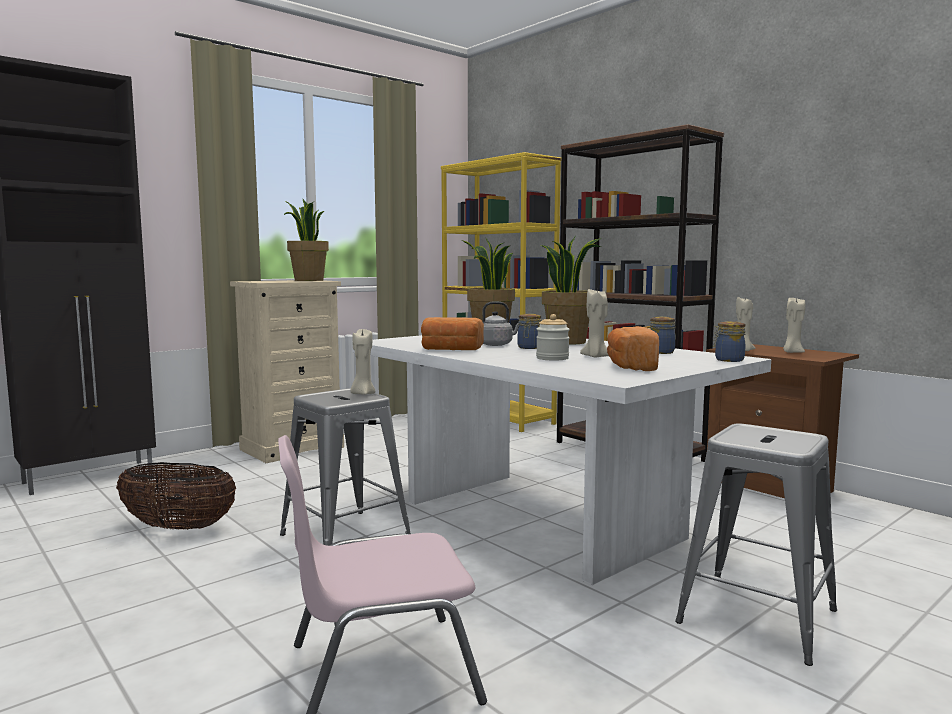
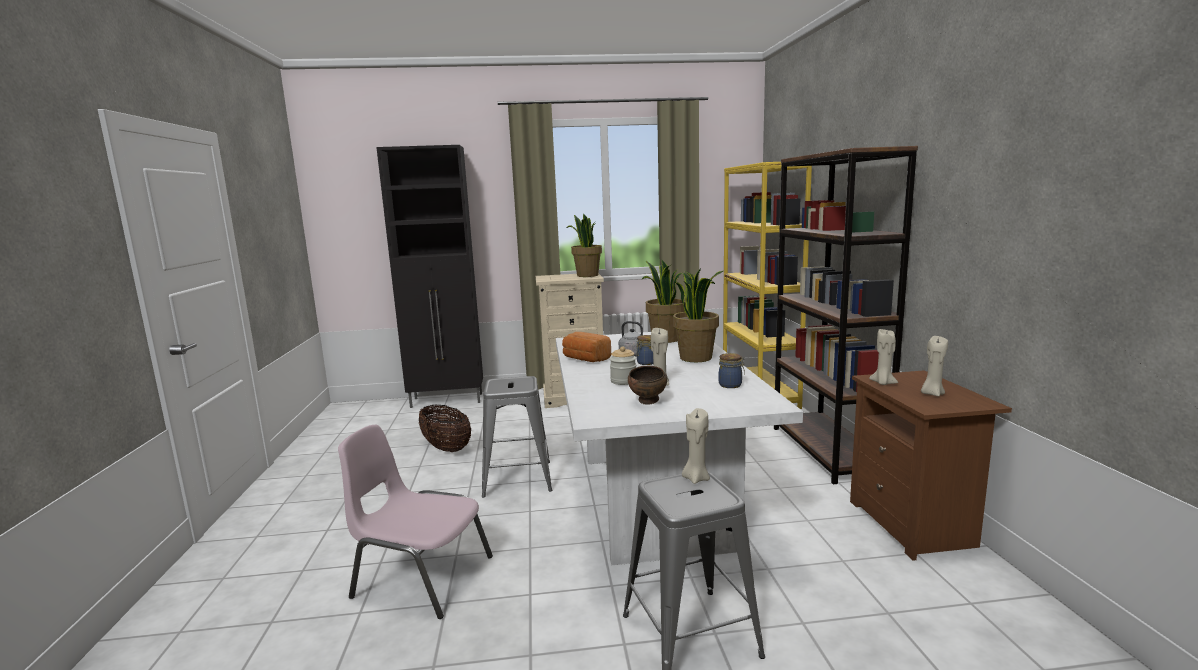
camera: 35 degrees right, 5 degrees up
beige candle [350,329,376,395] -> beige candle moved to [682,408,710,484]
bread [607,326,659,371] -> brown bowl [628,366,667,405]
jar [713,321,746,362] -> none

